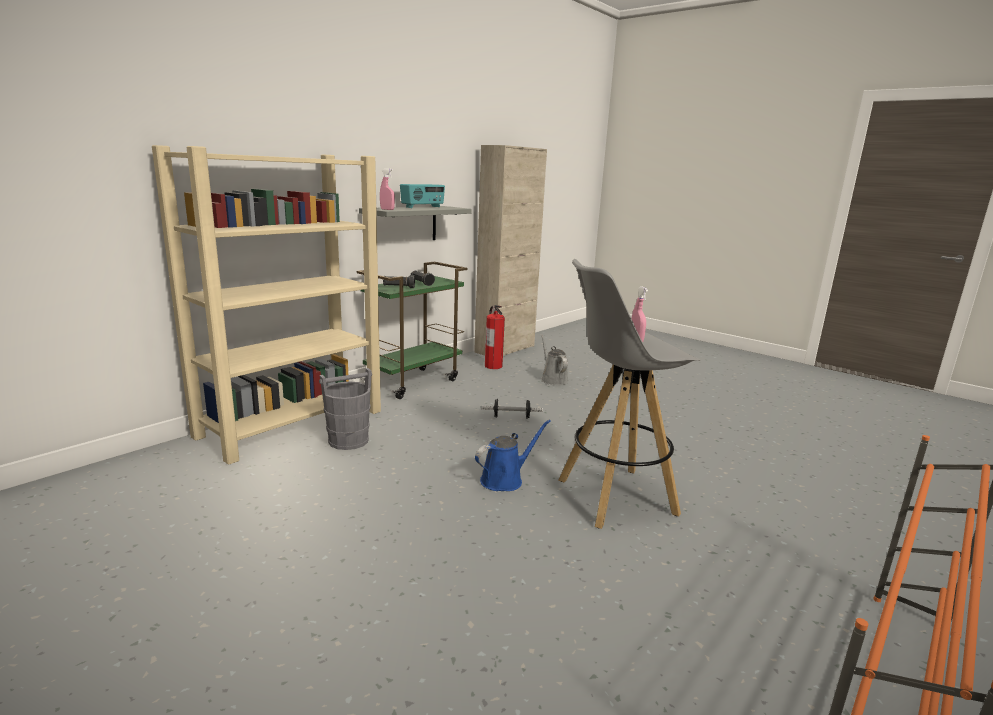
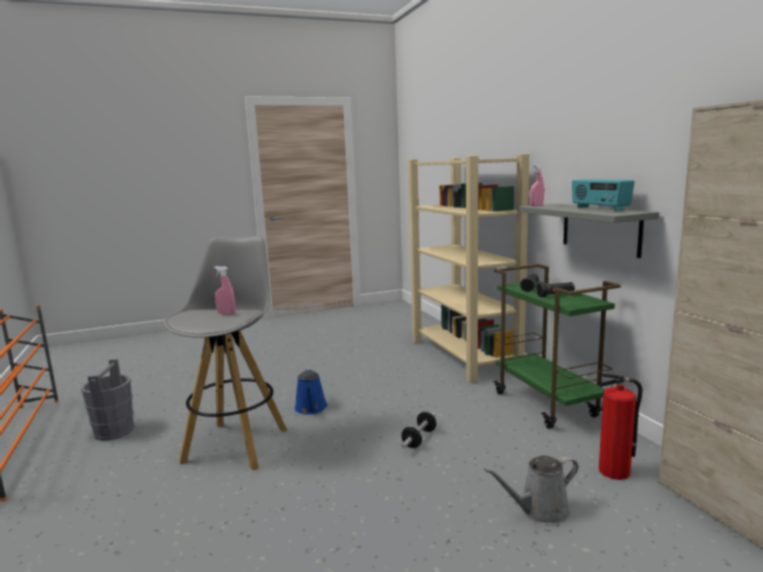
camera: 120 degrees right, 5 degrees down
grey bucket [319,368,372,450] -> grey bucket moved to [81,359,134,441]
grey watering can [541,335,569,386] -> grey watering can turned 150 degrees clockwise [484,456,578,524]

